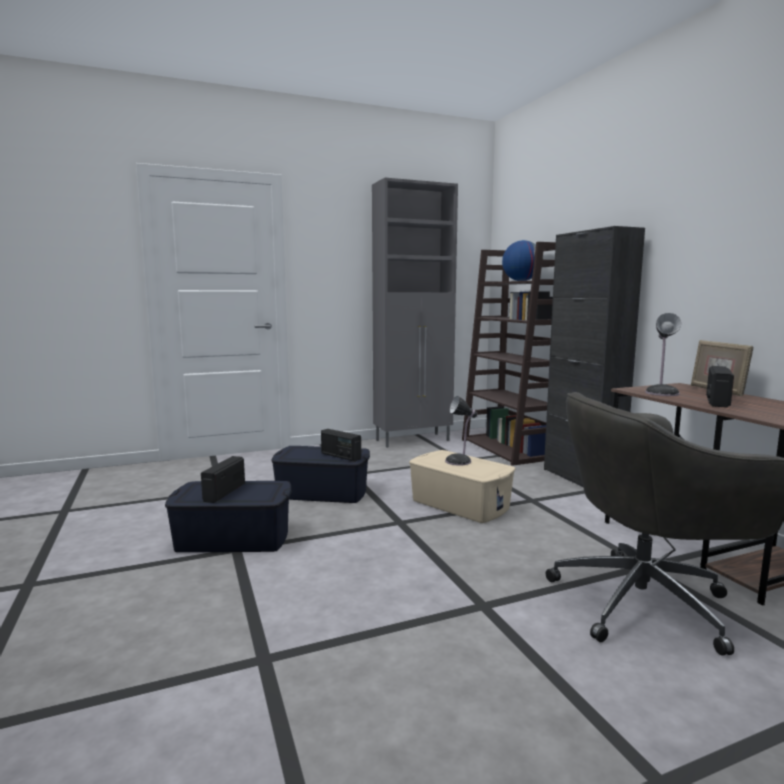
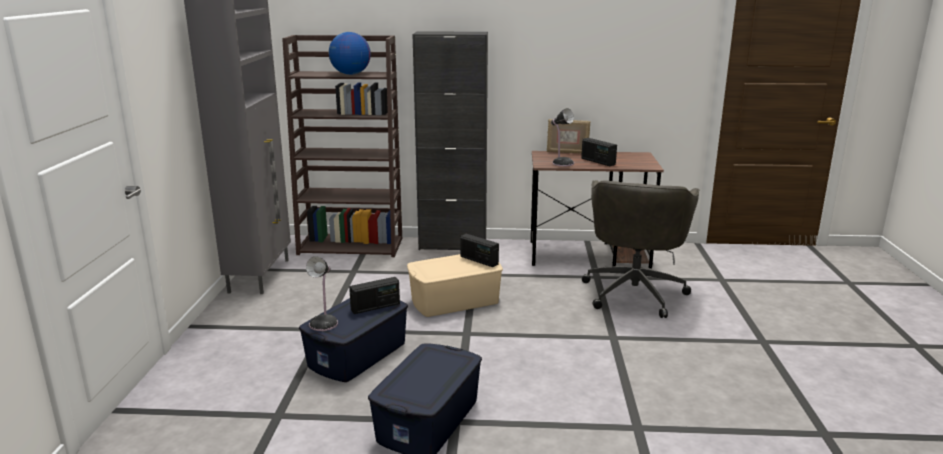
camera: 65 degrees left, 10 degrees up
radio [201,456,245,503] -> radio moved to [460,234,499,267]
table lamp [445,396,478,466] -> table lamp moved to [306,257,338,331]

